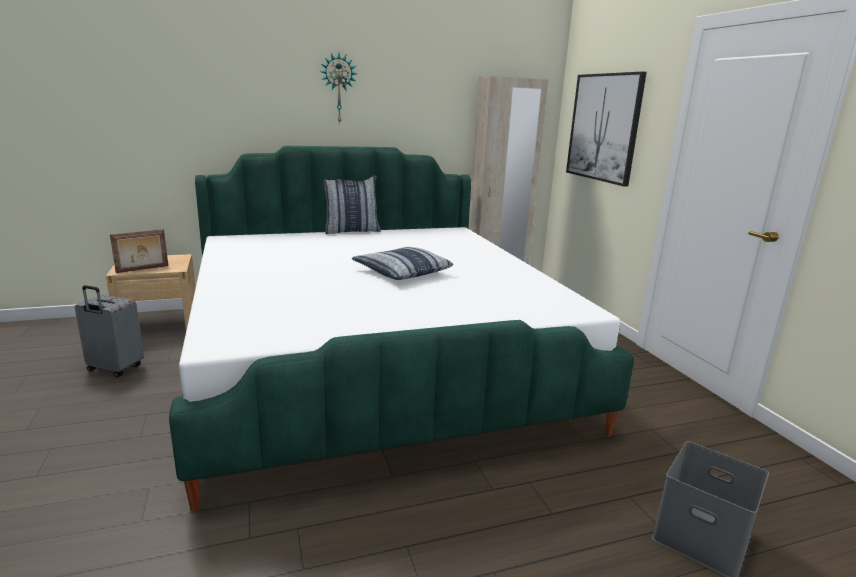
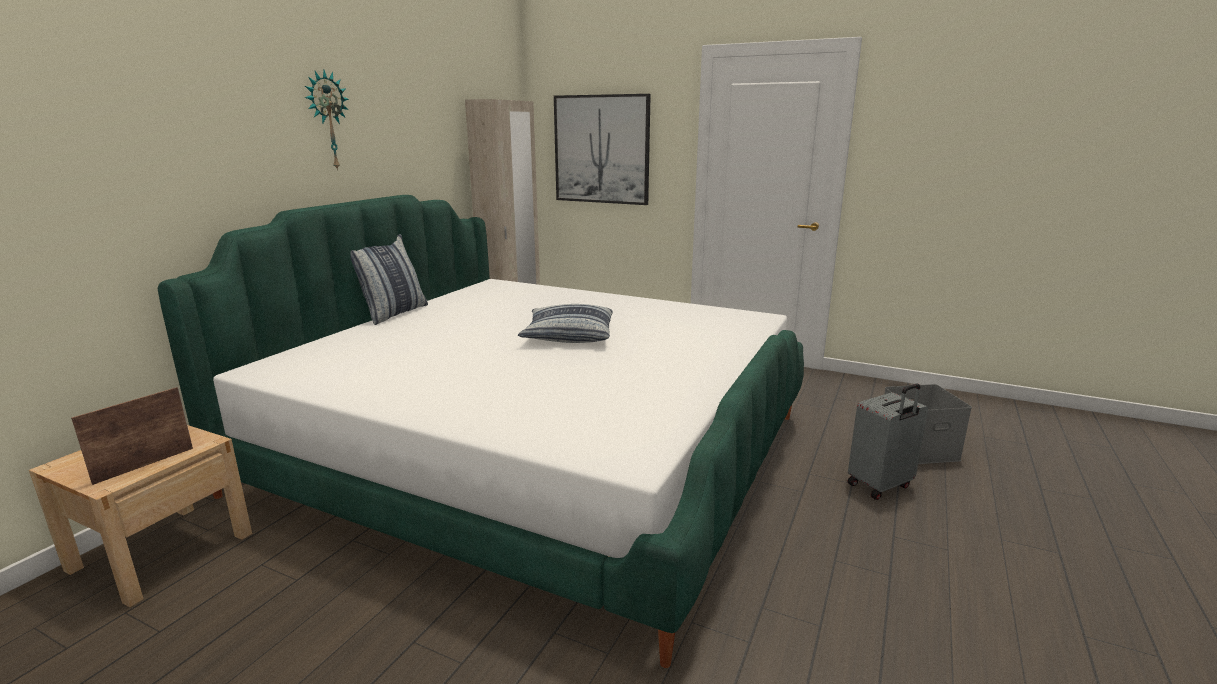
camera: 45 degrees left, 0 degrees up
grey suitcase [75,285,144,377] -> grey suitcase moved to [847,383,928,500]
picture frame [110,229,168,273] -> picture frame turned 150 degrees counterclockwise [71,387,193,485]

